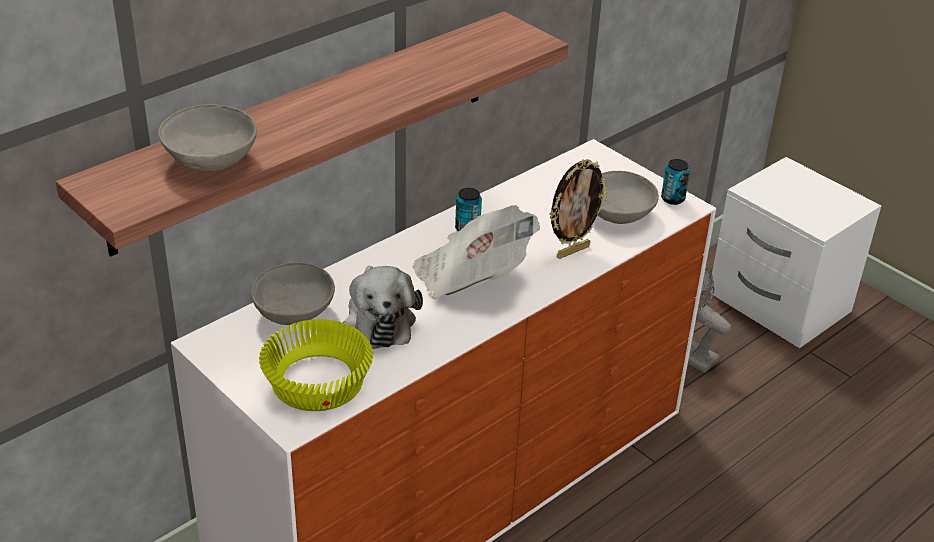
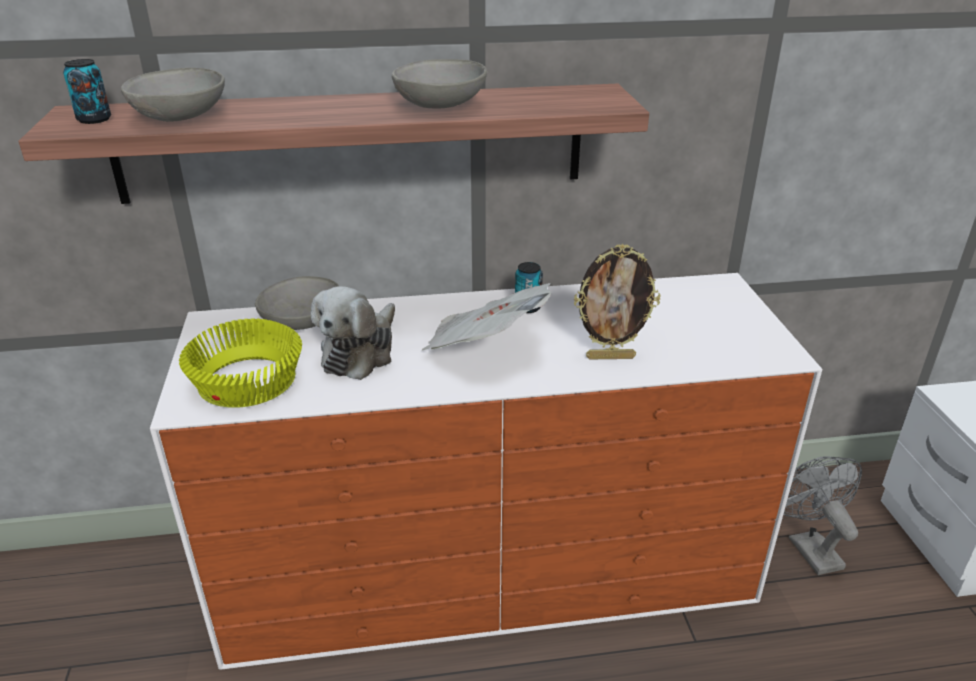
camera: 35 degrees right, 5 degrees down
grey bowl [597,171,659,224] -> grey bowl moved to [392,59,487,109]
can [661,159,690,205] -> can moved to [63,59,111,124]

